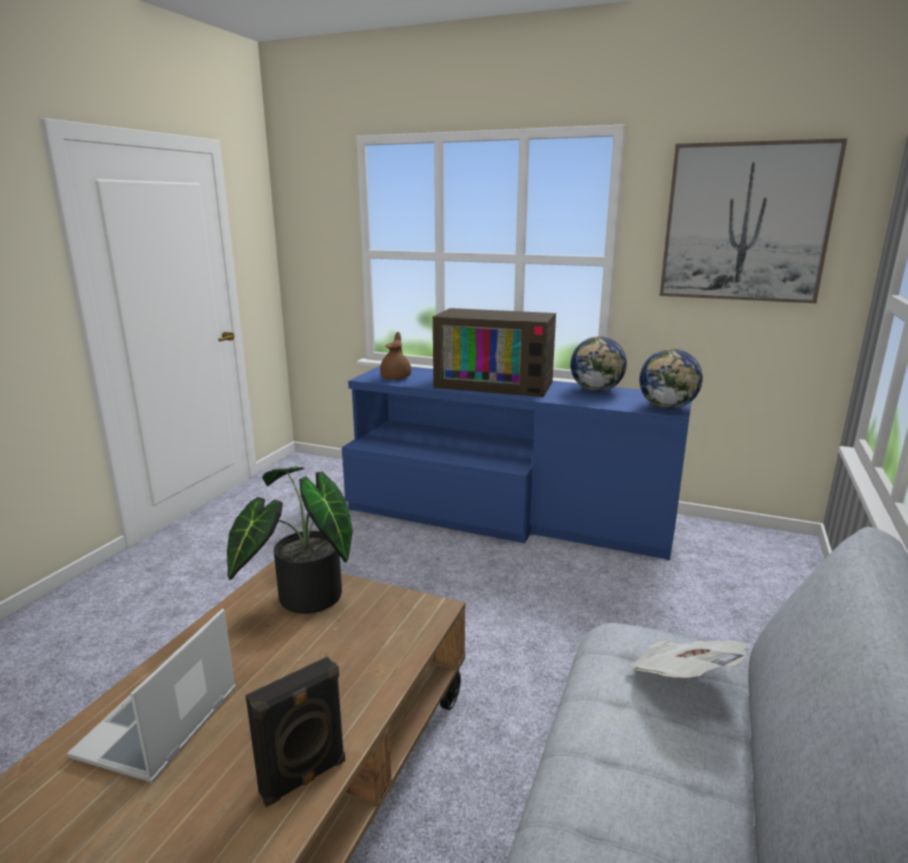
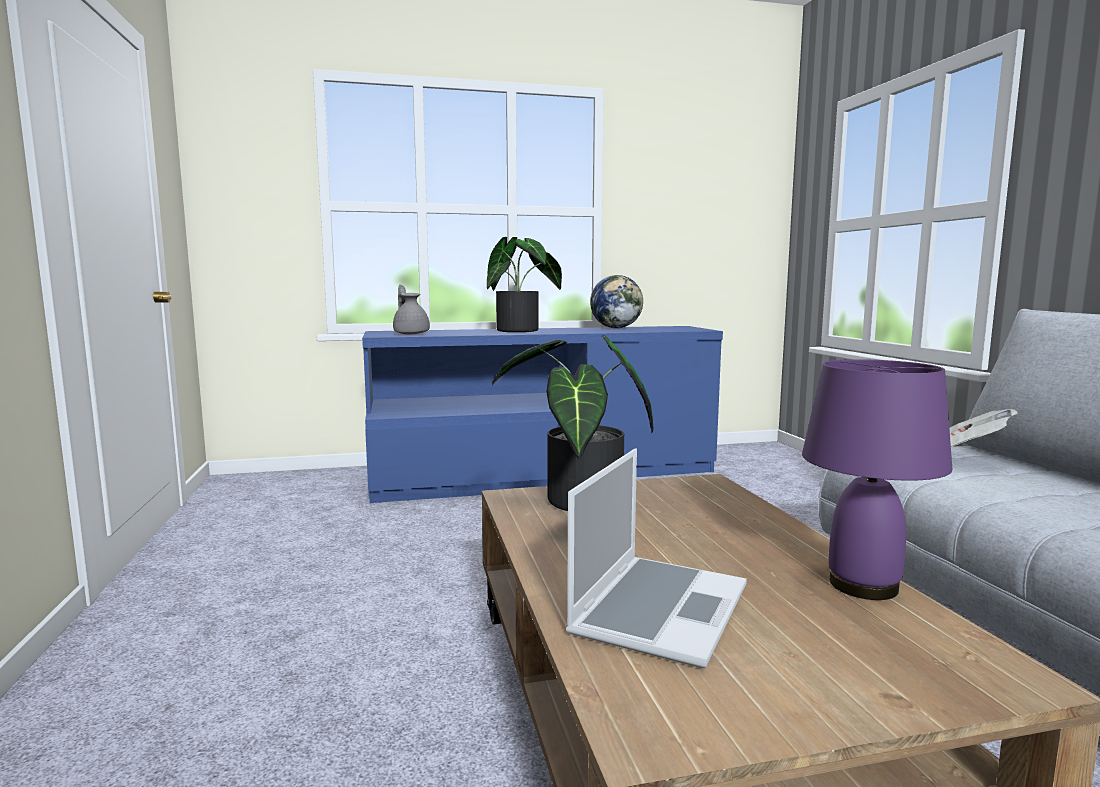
camera: 35 degrees left, 10 degrees down
laptop [67,609,236,783] -> laptop turned 135 degrees counterclockwise [566,448,747,668]
black speaker [246,656,346,807] -> purple table lamp [802,359,952,600]
brown teapot [380,332,411,380] -> grey teapot [393,284,430,334]
television [433,308,556,397] -> potted plant [487,237,562,332]
globe [639,349,703,409] -> none
picture [660,138,847,303] -> none

